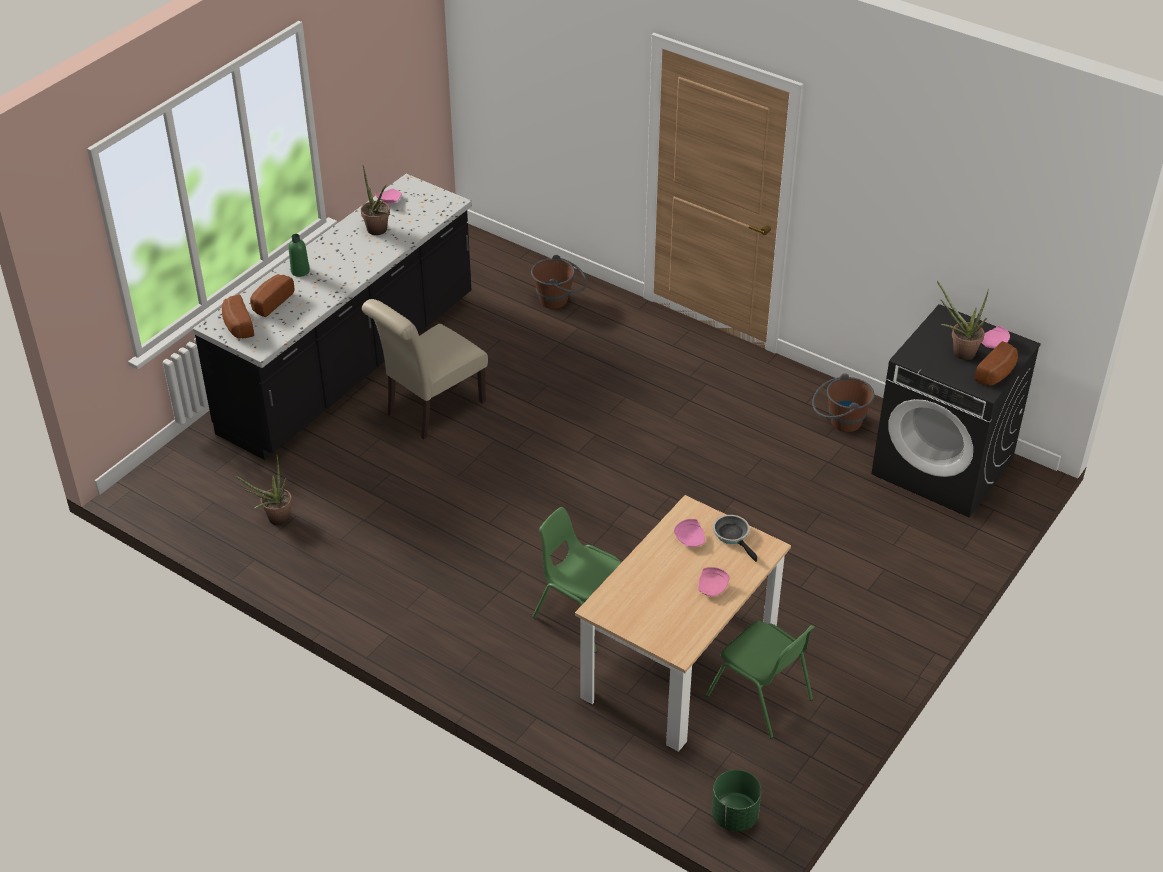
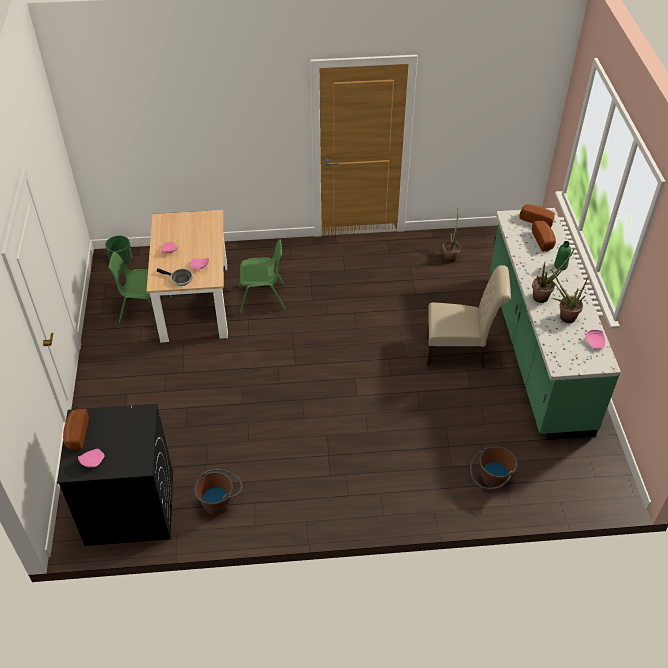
camera: 140 degrees right, 5 degrees up
black counter [193,174,472,460] -> green counter [490,208,621,440]
beige chair [362,299,488,440] -> beige chair turned 90 degrees clockwise [427,265,511,368]
potted plant [937,281,989,360] -> potted plant moved to [532,248,575,303]

